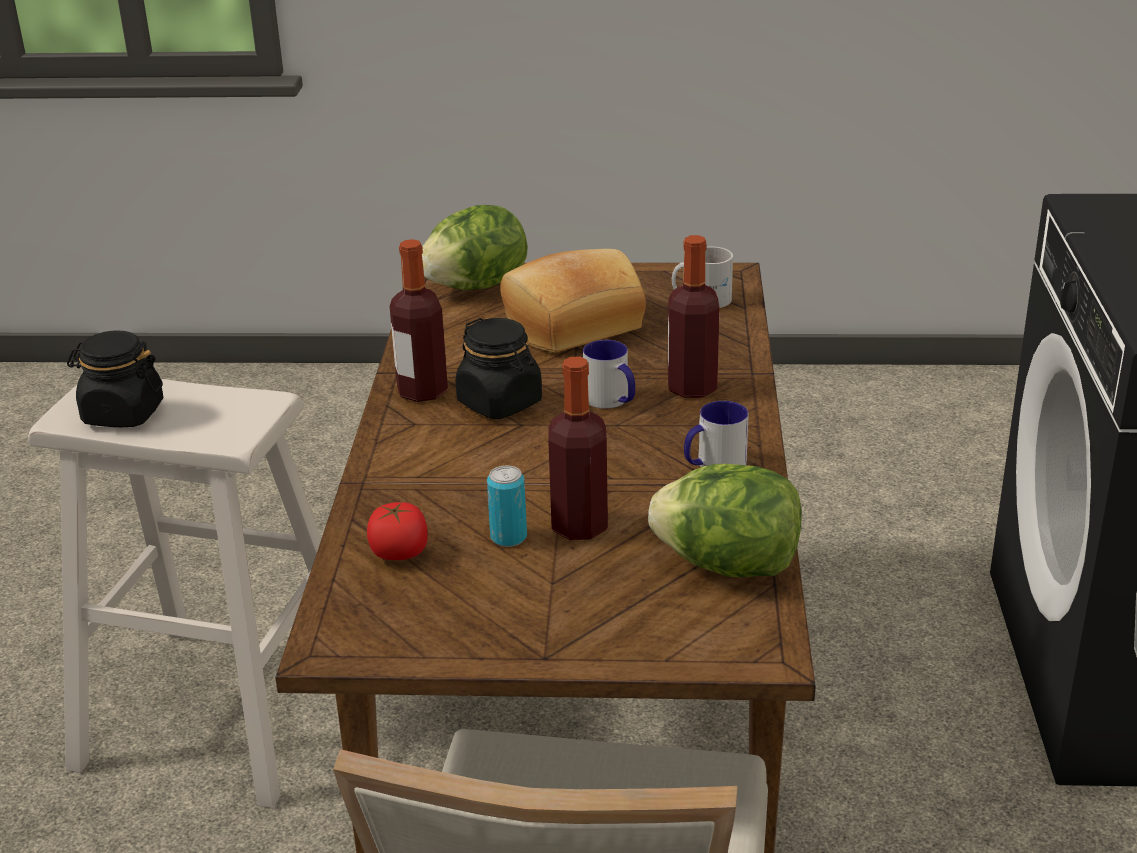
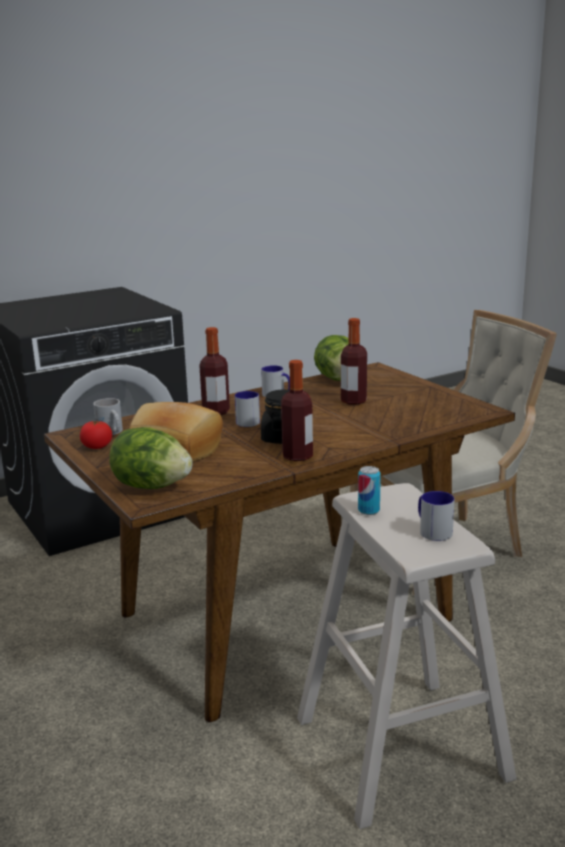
camera: 125 degrees left, 10 degrees down
black jar [67,330,164,427] -> mug [418,491,455,541]
tomato [367,502,428,560] -> tomato moved to [80,421,112,449]
can [487,466,527,547] -> can moved to [358,466,381,515]

